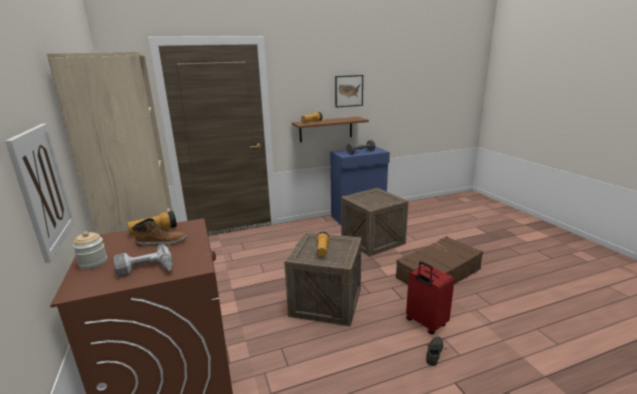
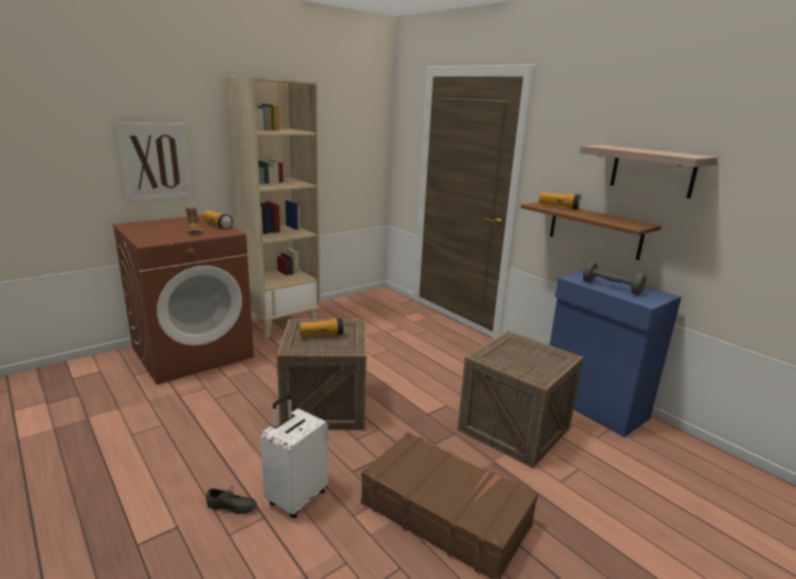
camera: 70 degrees right, 0 degrees up
jar [72,231,107,269] -> none
power drill [113,244,173,277] -> none
picture [335,75,363,108] -> shelf [580,145,718,199]
red suitcase [406,261,454,334] -> white suitcase [260,394,328,518]

